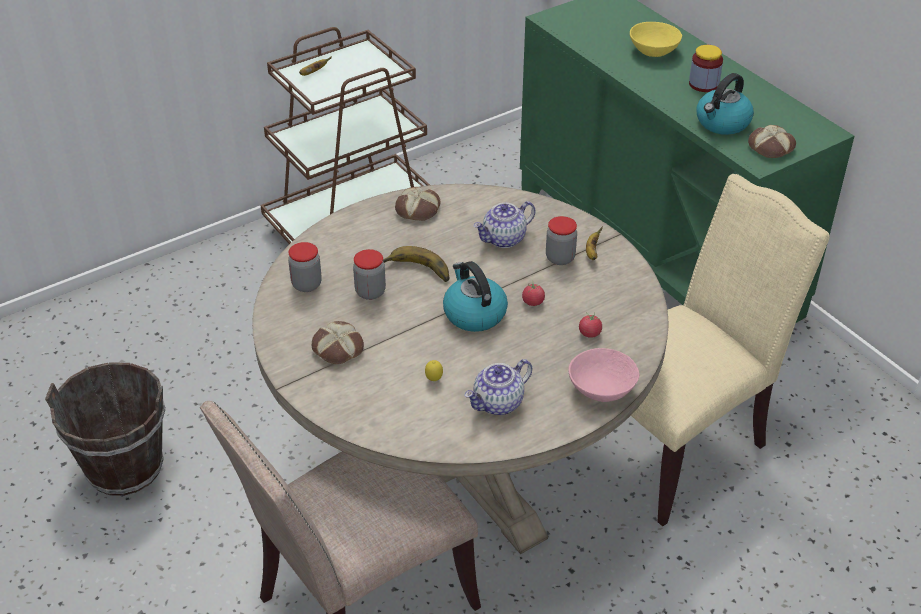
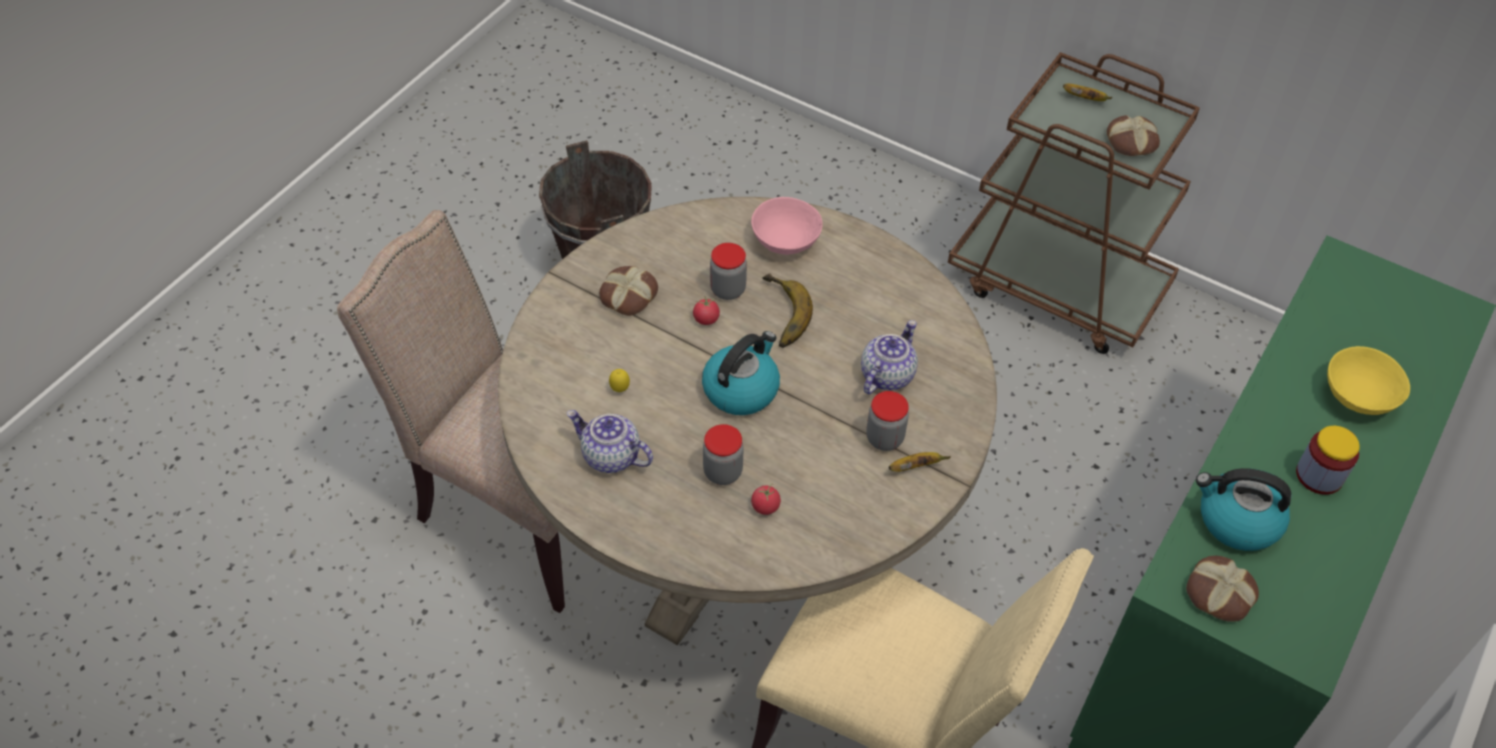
camera: 65 degrees right, 10 degrees up
jar [288,242,322,292] -> jar moved to [703,424,744,485]
bread [395,187,441,221] -> bread moved to [1107,115,1160,156]
teapot [473,201,535,248] -> teapot turned 90 degrees clockwise [861,320,918,394]
tomato [522,281,545,306] -> tomato moved to [693,297,720,325]
pink bowl [568,348,639,402] -> pink bowl moved to [751,197,822,255]

